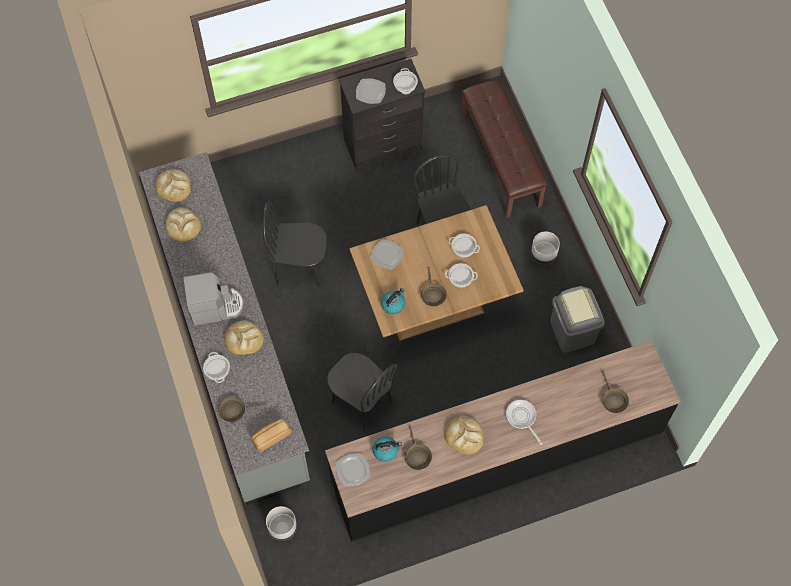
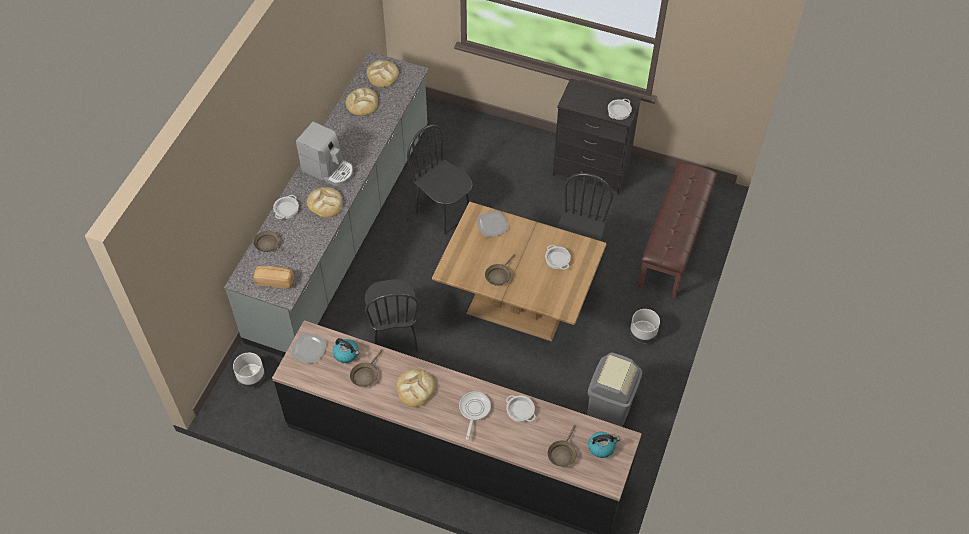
camera: 40 degrees right, 10 degrees down
plate [356,79,386,104] -> none
kettle [381,288,405,314] -> kettle moved to [588,432,620,458]
cooking pot [445,263,478,288] -> cooking pot moved to [506,395,536,422]

